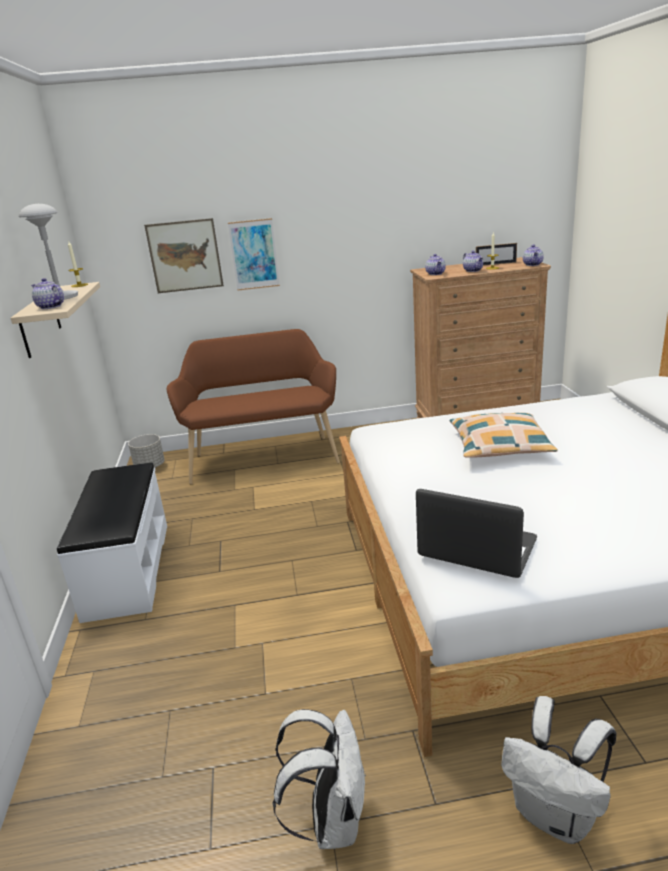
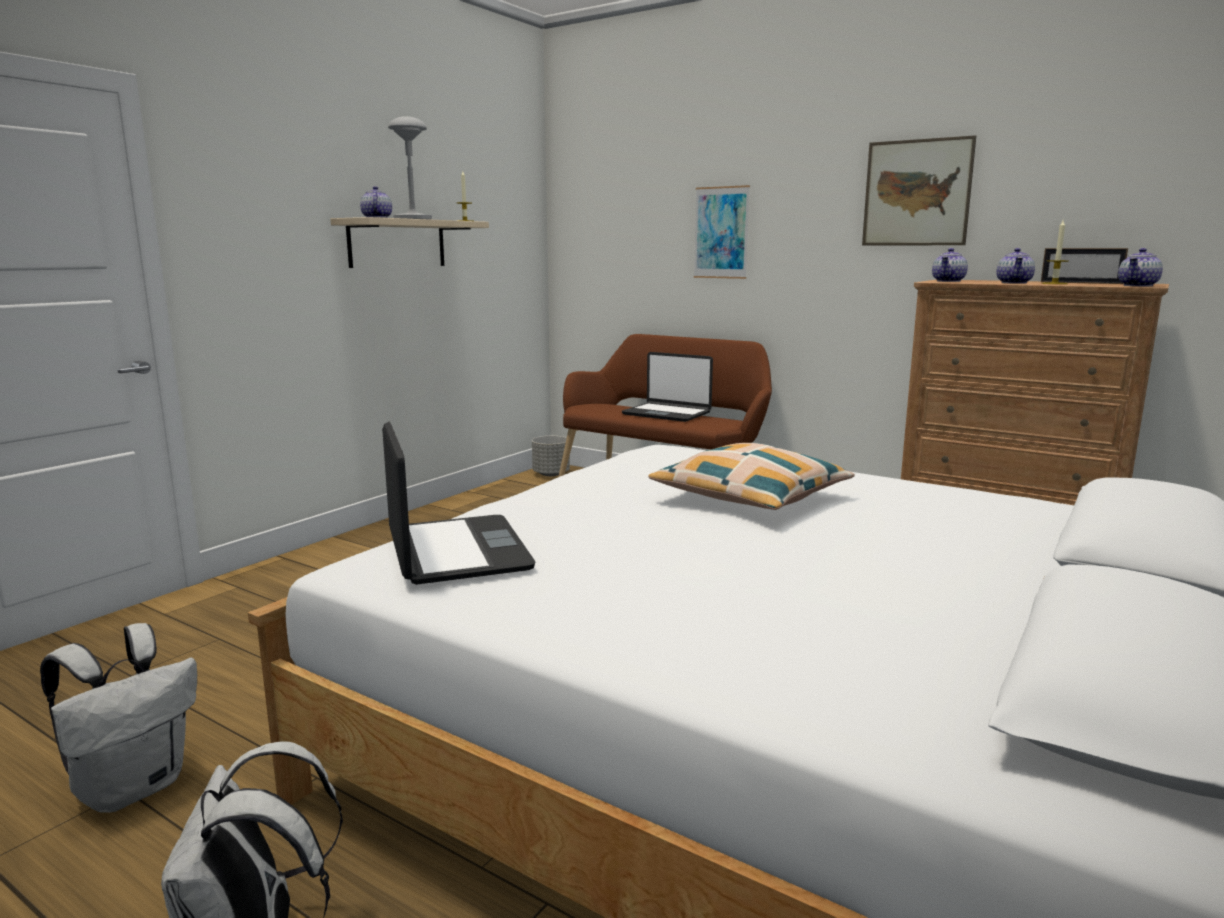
camera: 40 degrees right, 10 degrees down
white bench [57,463,167,623] -> none
picture [144,218,224,293] -> picture moved to [862,135,976,246]
none -> laptop [622,352,713,422]

